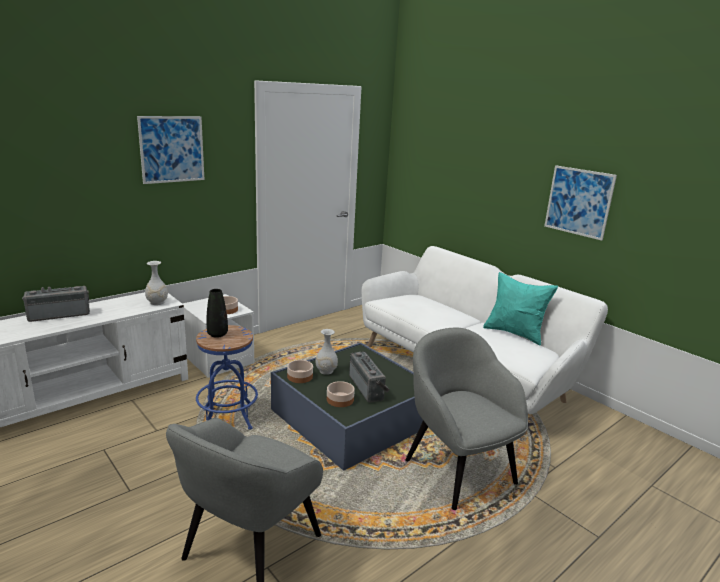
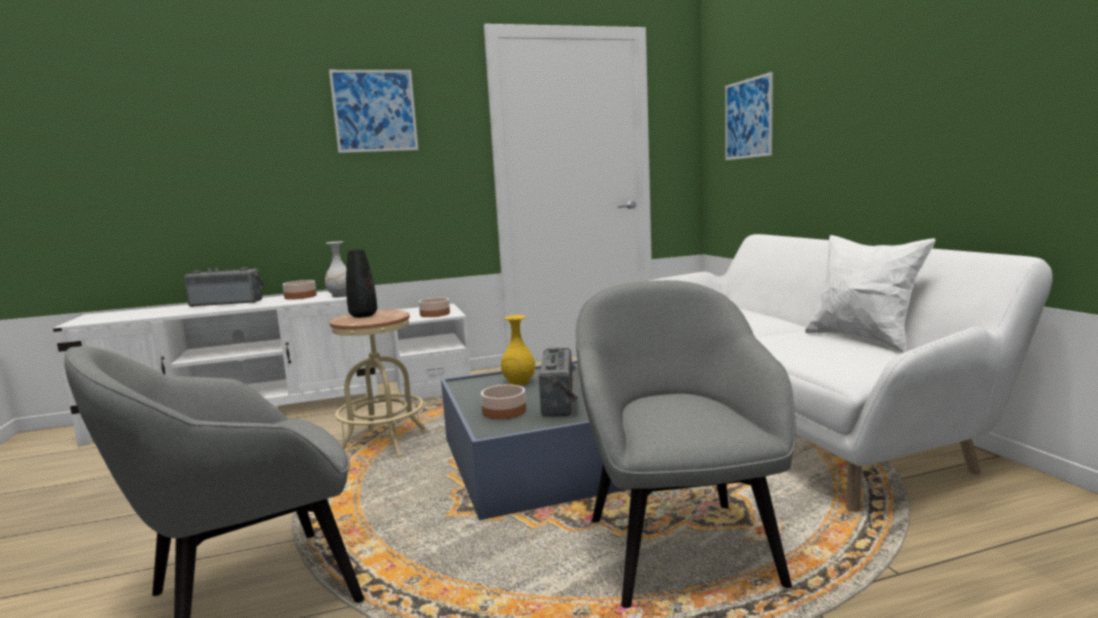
camera: 25 degrees right, 10 degrees down
blue stool [196,325,258,430] -> beige stool [330,310,428,457]
bowl [287,360,313,383] -> bowl moved to [282,280,317,300]
white vase [315,329,338,375] -> yellow vase [501,315,535,386]
turquoise pillow [483,272,558,346] -> white pillow [805,235,936,353]
picture [544,165,617,241] -> picture moved to [725,72,773,160]

